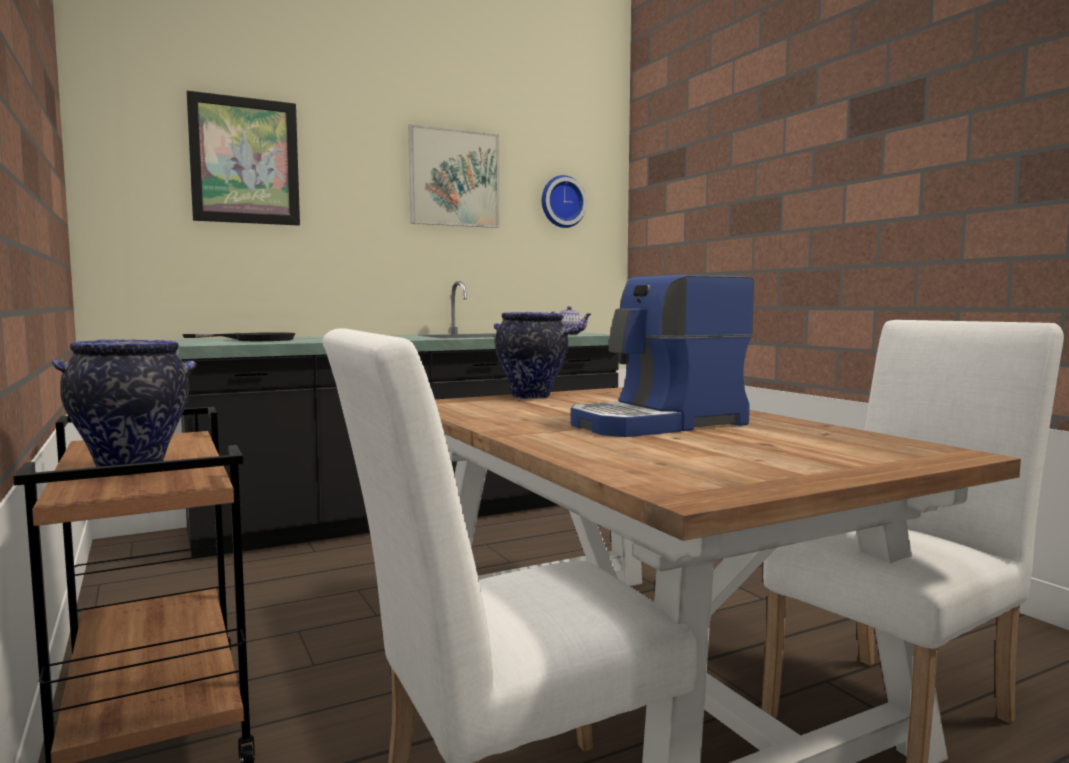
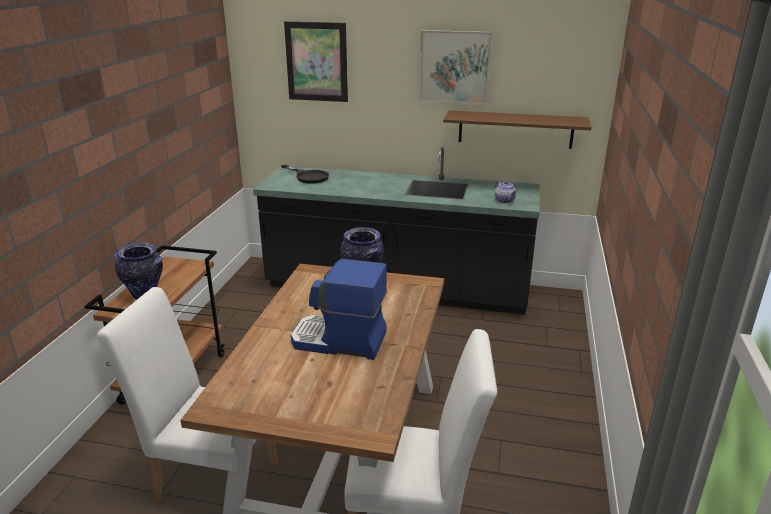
camera: 40 degrees right, 20 degrees up
wall clock [542,175,587,228] -> none
none -> brown shelf [443,110,592,149]

